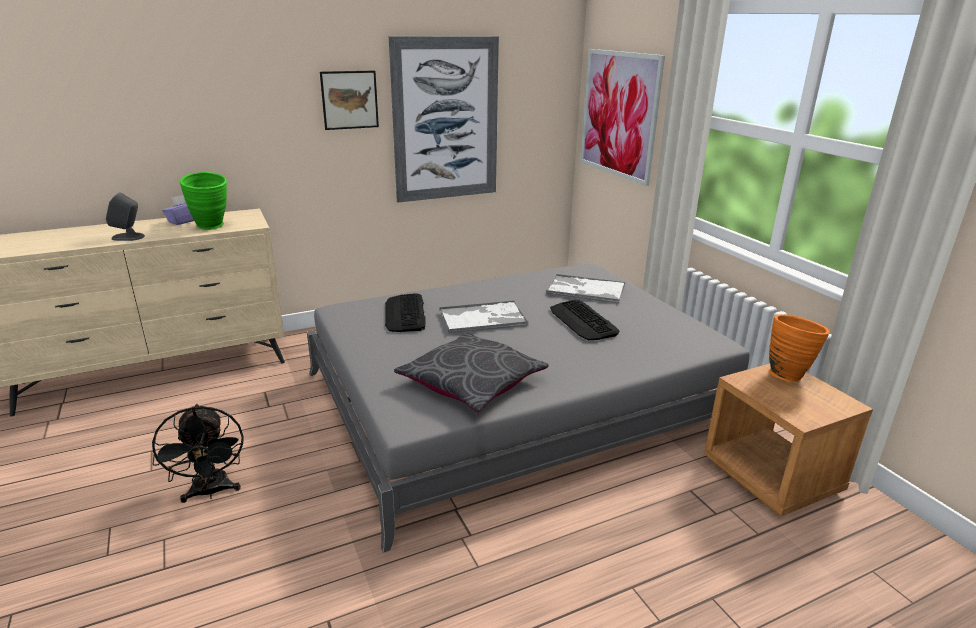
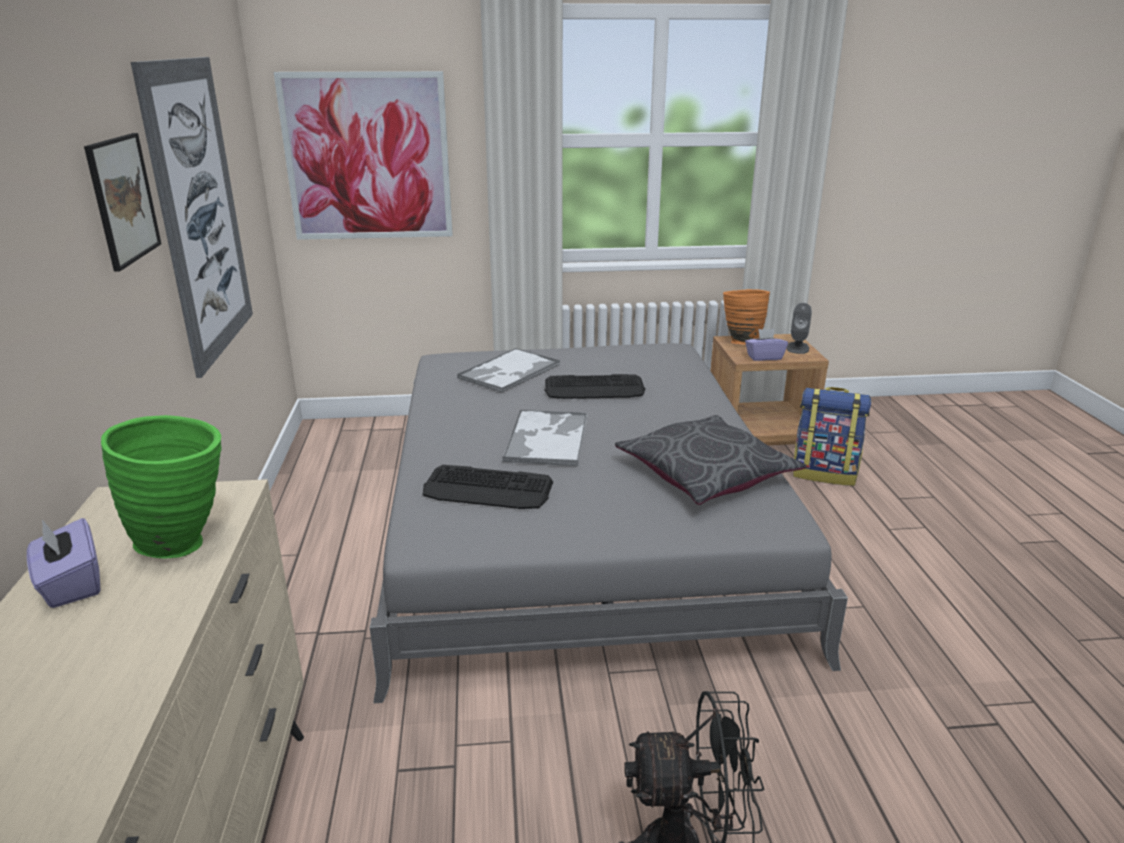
camera: 70 degrees left, 0 degrees up
grey speaker [106,192,145,241] -> grey speaker moved to [787,303,812,354]
none -> purple tissue box [745,329,788,361]
none -> backpack [793,387,871,486]

